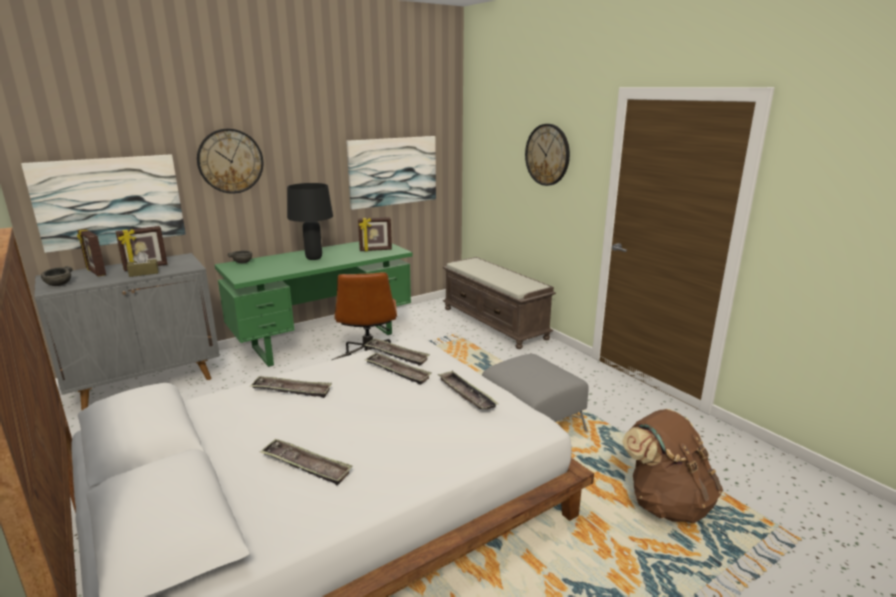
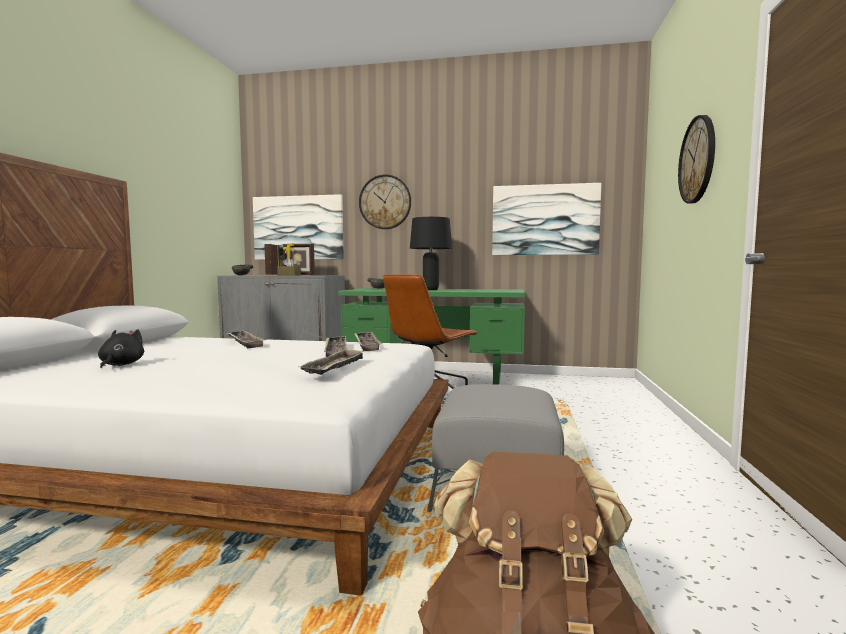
camera: 45 degrees right, 15 degrees down
tray [260,438,352,485] -> black plush toy [98,330,144,368]
picture frame [358,217,392,251] -> none
brown bench [443,257,556,349] -> none

